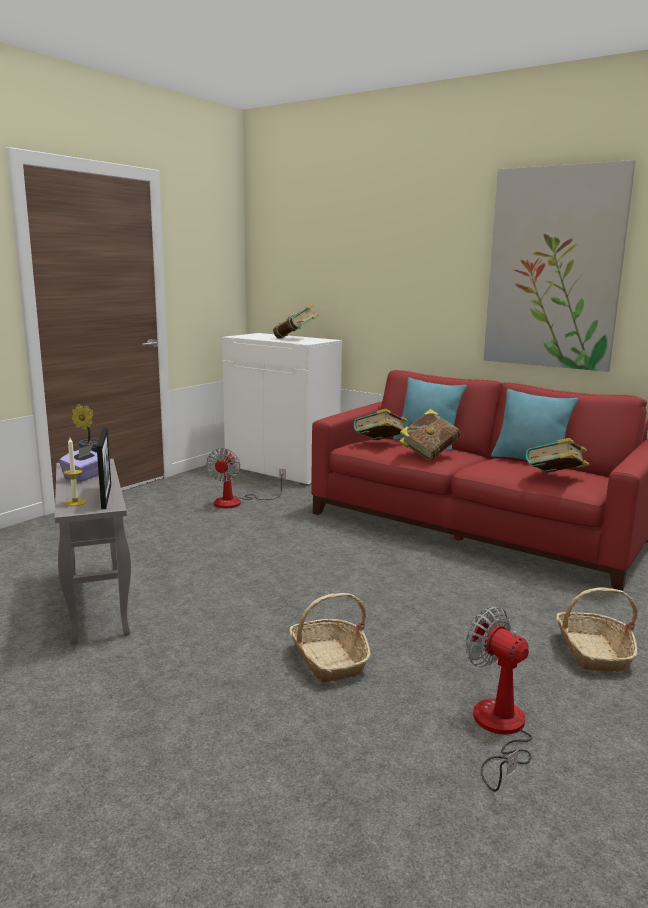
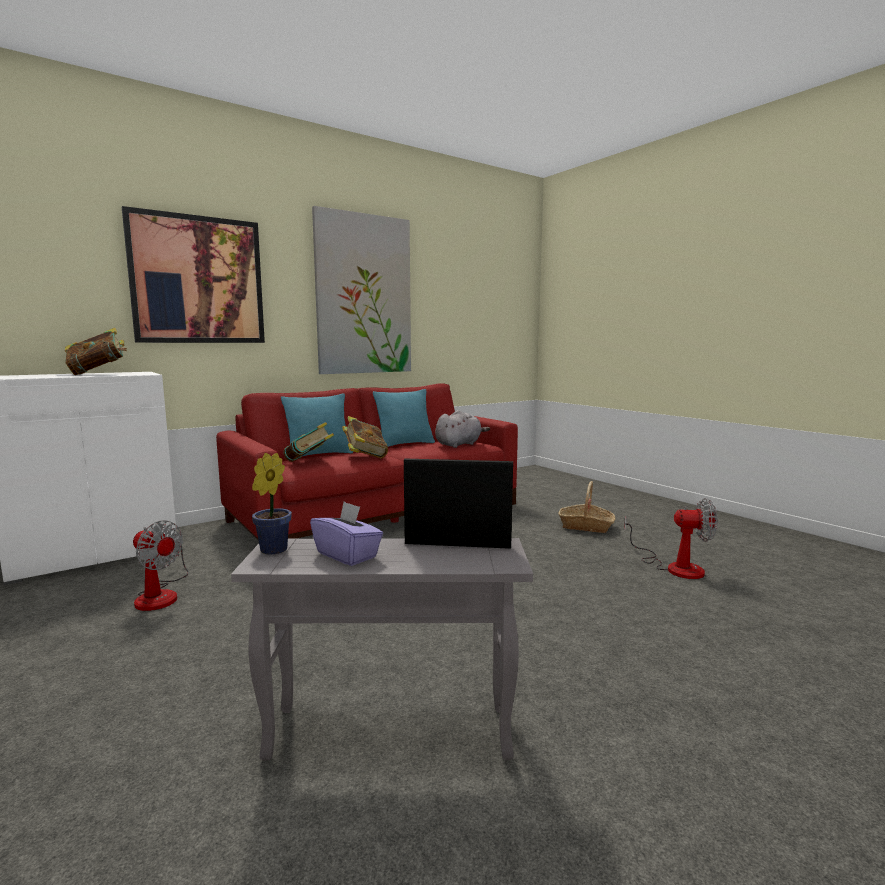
camera: 70 degrees left, 5 degrees down
candle [63,438,86,506] -> none
basket [289,593,371,682] -> none
fan [465,607,532,792] -> fan turned 150 degrees counterclockwise [624,498,718,579]
book [526,438,589,473] -> grey plush toy [435,410,490,448]
none -> picture [122,206,265,343]

